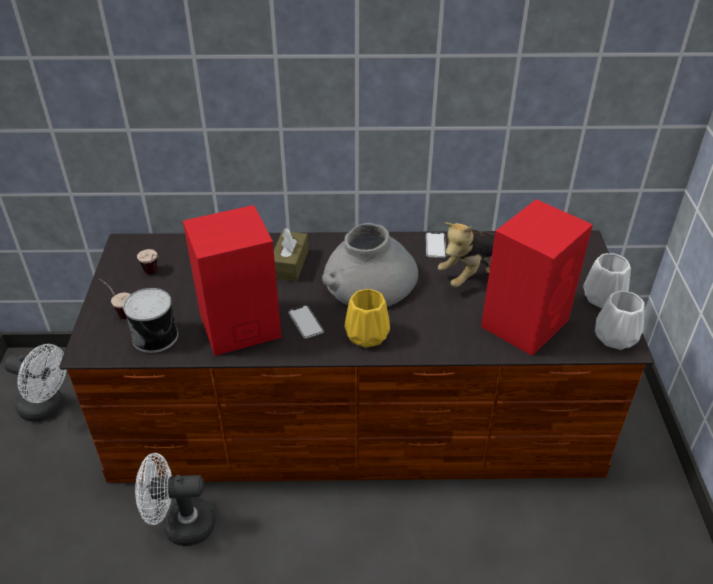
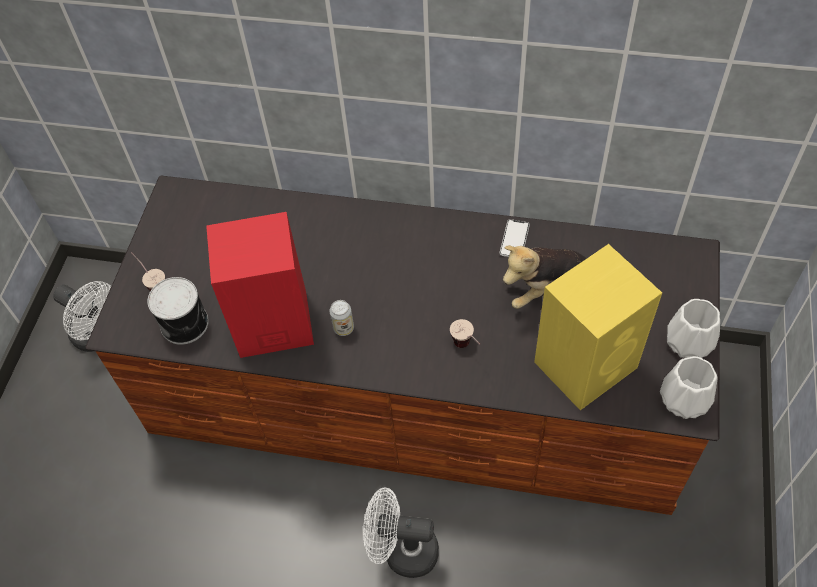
camera: 15 degrees right, 15 degrees up
white fan [135,453,215,546] -> white fan moved to [363,487,439,578]
cup [137,249,159,274] -> cup moved to [450,319,480,348]
brown tissue box [274,228,309,281] -> none
phone [288,305,324,339] -> can [330,300,354,336]
grey vase [322,223,418,307] -> none
yellow vase [344,289,390,348] -> none
red speaker [481,199,593,356] -> yellow speaker [534,244,662,410]

